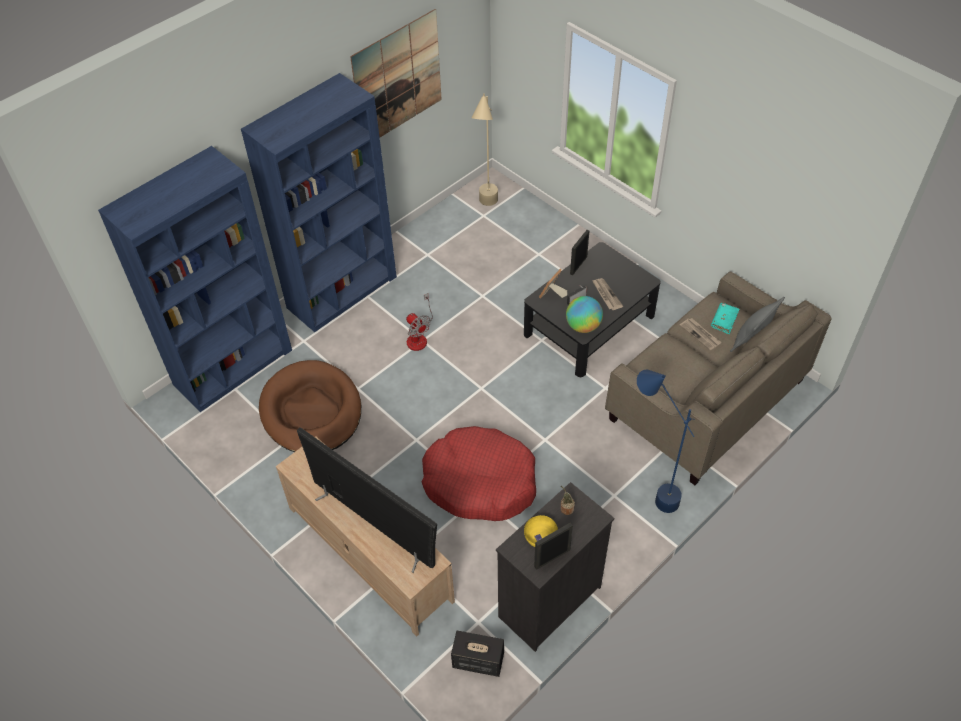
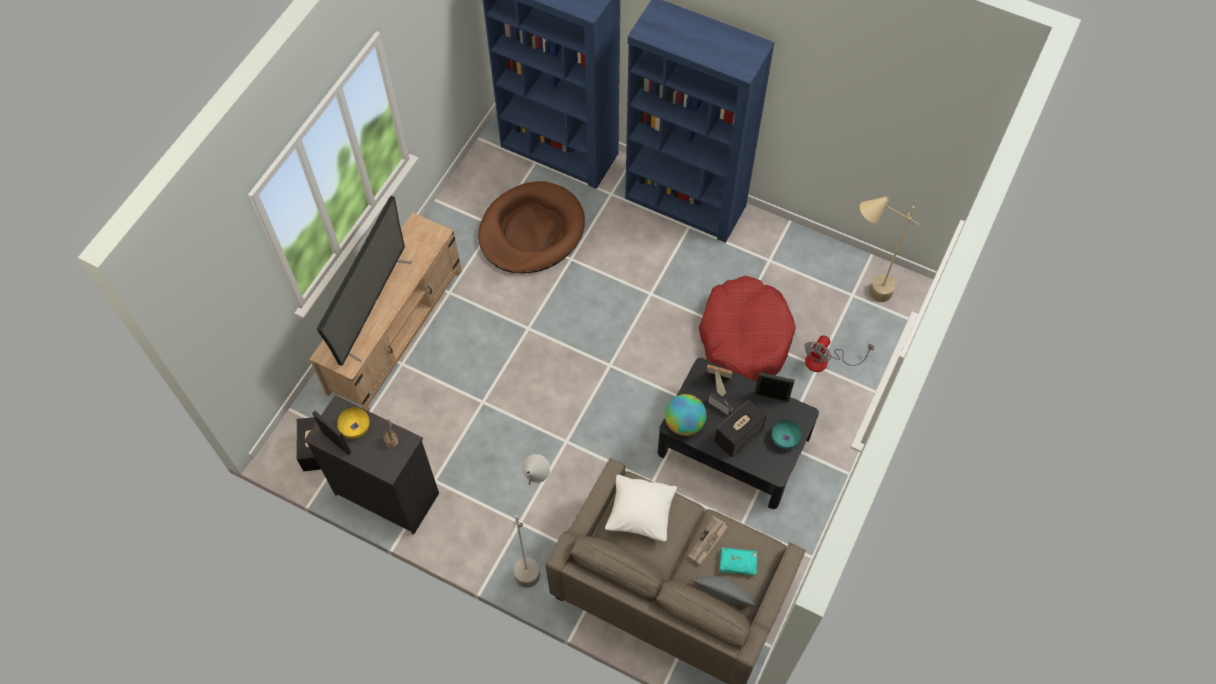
camera: 70 degrees right, 10 degrees up
picture [350,9,442,137] -> none
fan [406,293,433,351] -> fan moved to [804,335,874,372]
red dog bed [422,426,536,521] -> red dog bed moved to [699,276,796,382]
newspaper [592,278,623,310] -> speaker [714,400,767,457]
blue floor lamp [637,370,695,513] -> grey floor lamp [509,454,550,588]
none -> white pillow [605,475,677,542]
none -> turquoise bowl [772,420,802,449]

